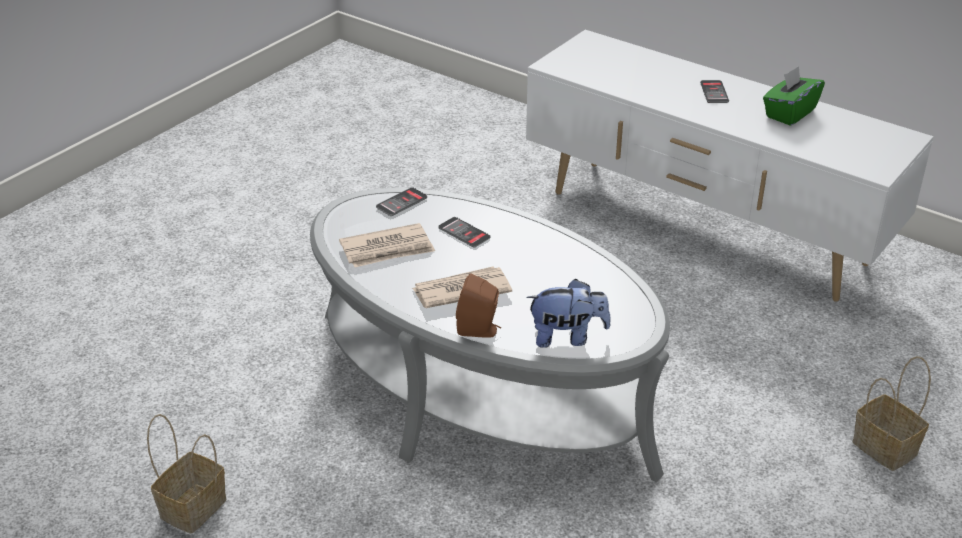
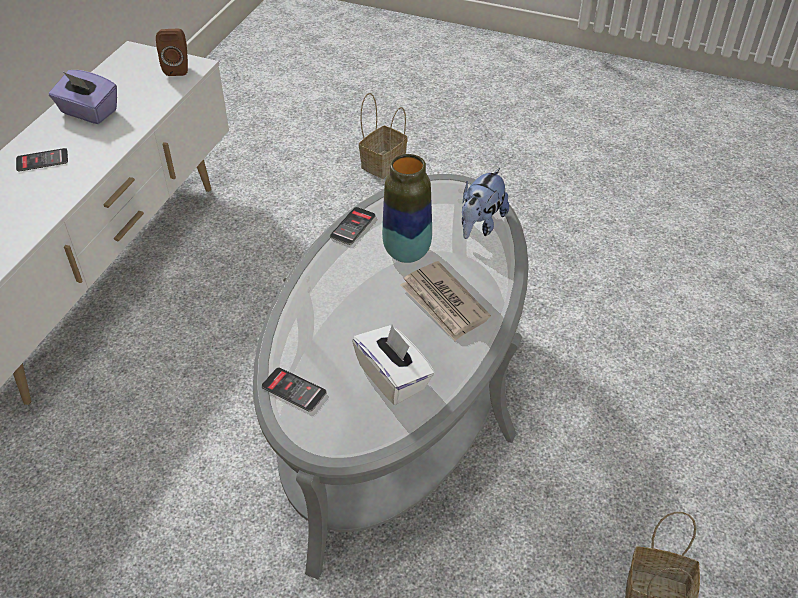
camera: 105 degrees left, 10 degrees up
newspaper [339,223,435,267] -> white tissue box [352,325,435,405]
phone [438,217,491,247] -> phone moved to [330,207,376,245]
brown speaker [456,273,502,338] -> brown speaker moved to [156,29,188,76]
plush toy [526,279,611,348] -> plush toy turned 135 degrees counterclockwise [462,168,509,239]
green tissue box [763,66,825,126] -> purple tissue box [49,70,117,124]
none -> vase [382,154,432,263]

